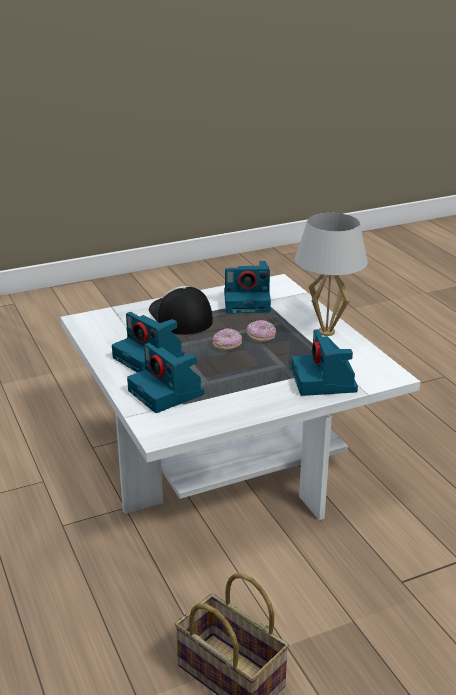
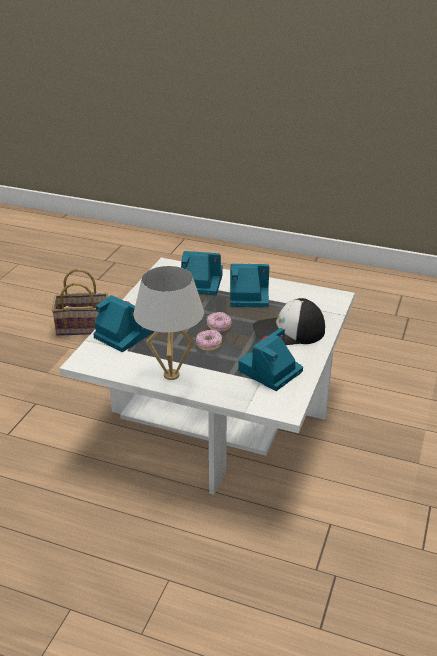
camera: 135 degrees right, 5 degrees up
cap [149,286,213,335] -> cap turned 150 degrees clockwise [253,298,325,345]

